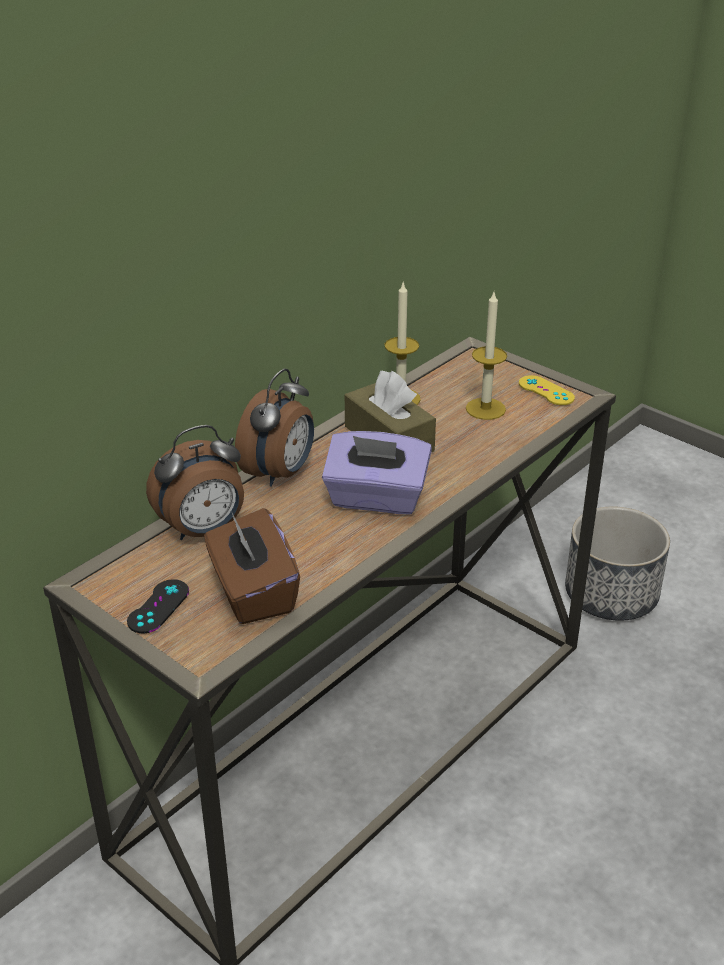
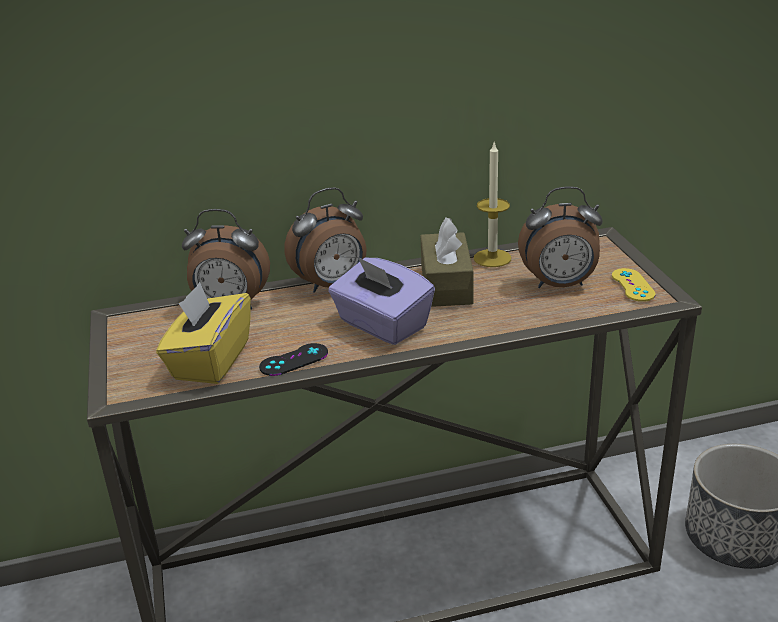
camera: 35 degrees right, 5 degrees down
black game controller [127,579,189,633] -> black game controller moved to [259,343,328,376]
brown tissue box [204,508,300,624] -> yellow tissue box [156,282,251,384]
candle [466,292,507,420] -> alarm clock [518,186,603,288]

